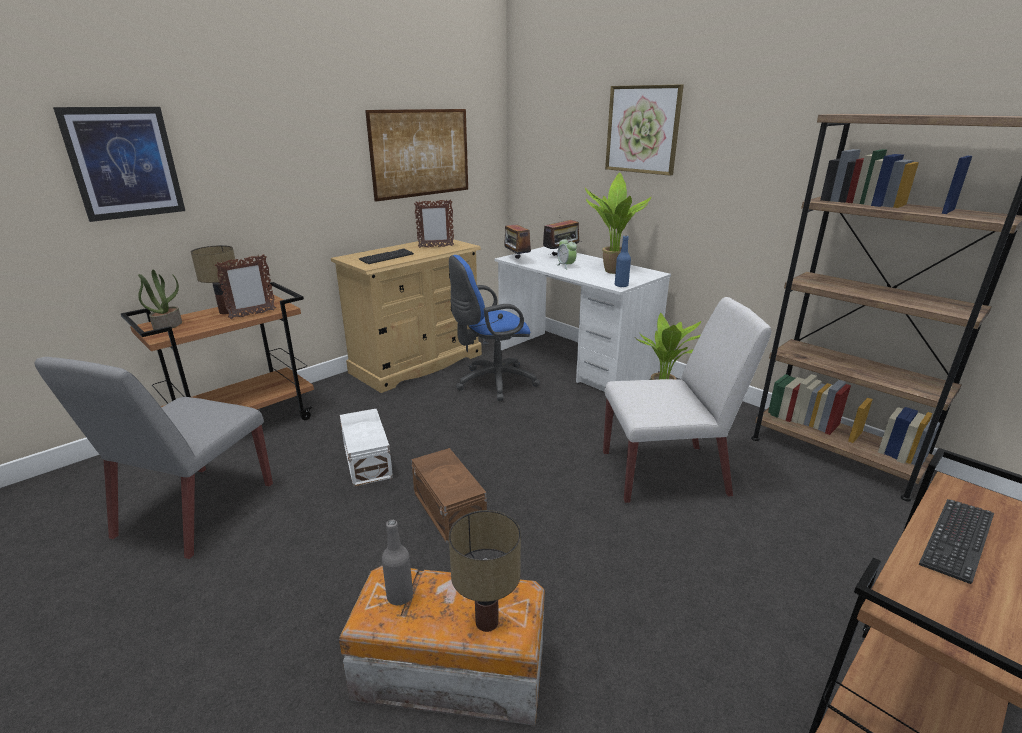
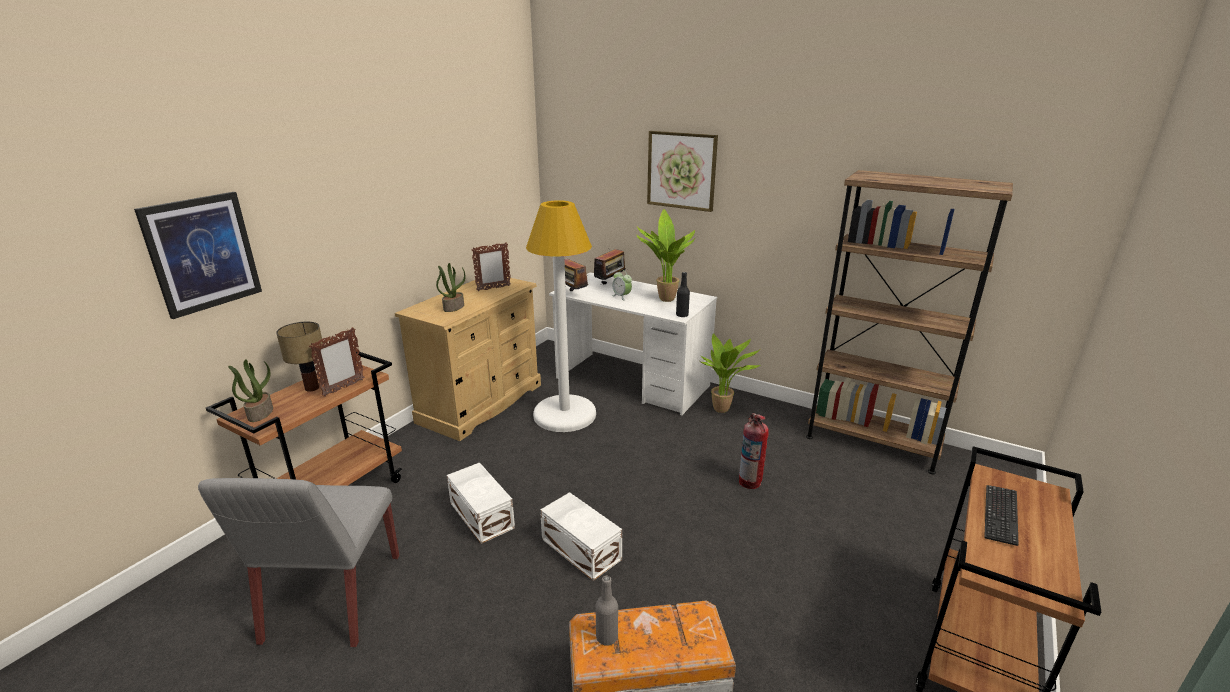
camera: 15 degrees left, 0 degrees up
keyboard [359,249,414,264] -> potted plant [436,263,466,312]
picture [365,109,468,202] -> none
brown storage box [411,448,487,543] -> white storage box [540,492,622,581]
blue office chair [449,255,540,401] -> white floor lamp [526,200,596,432]
table lamp [449,510,521,632] -> none
white chair [603,297,772,503] -> fire extinguisher [739,413,769,489]
blue bottle [615,236,631,288] -> black bottle [676,272,690,317]

